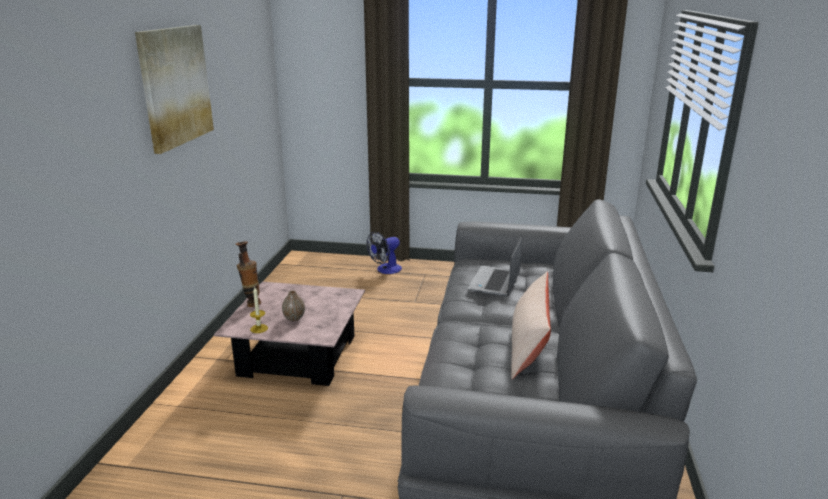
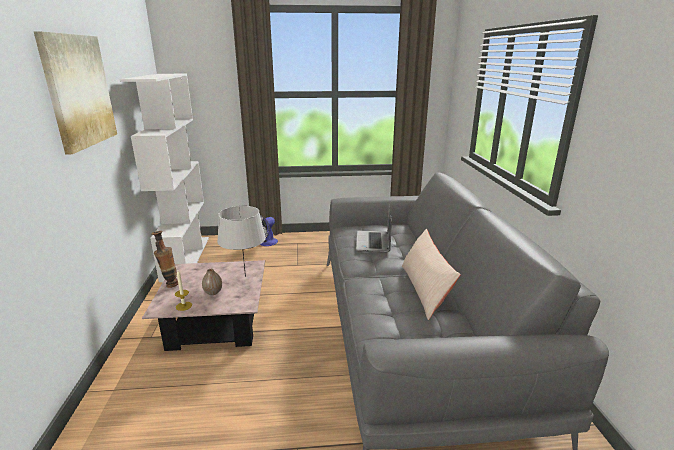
camera: 15 degrees left, 0 degrees up
none -> white bookcase [120,74,209,282]
none -> grey table lamp [217,206,266,277]

